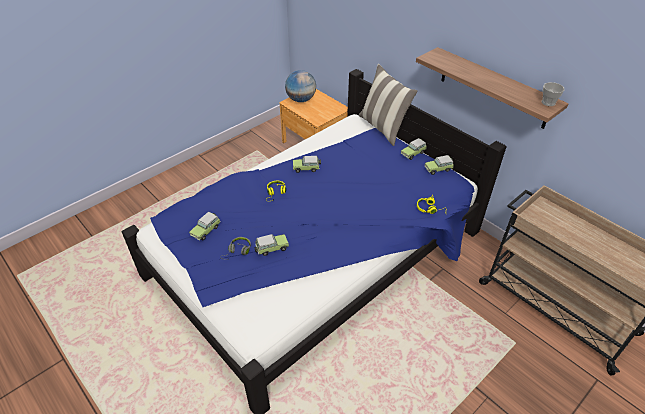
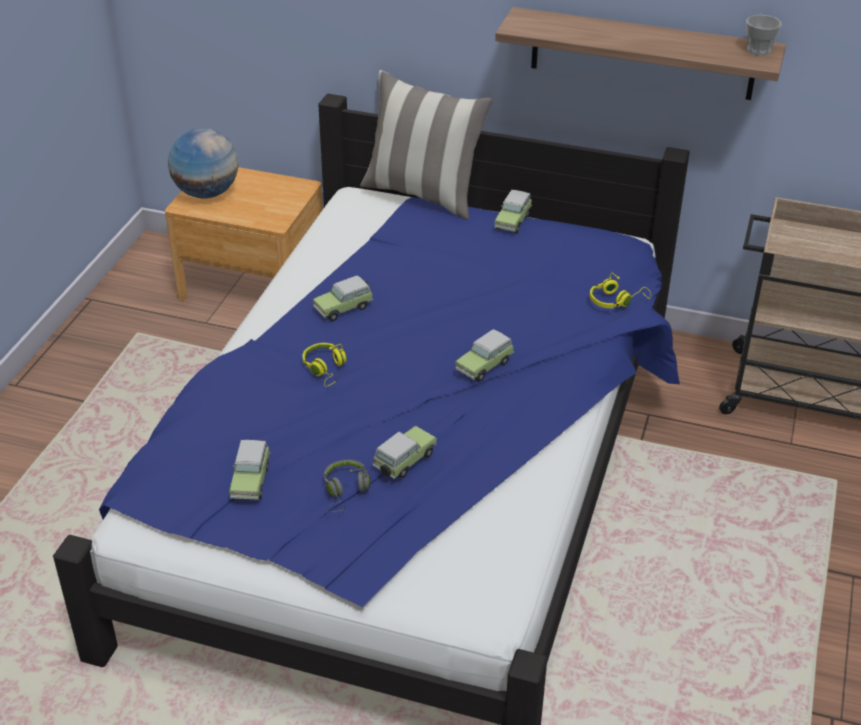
camera: 30 degrees left, 5 degrees down
toy car [425,155,454,175] -> toy car moved to [455,329,514,382]

